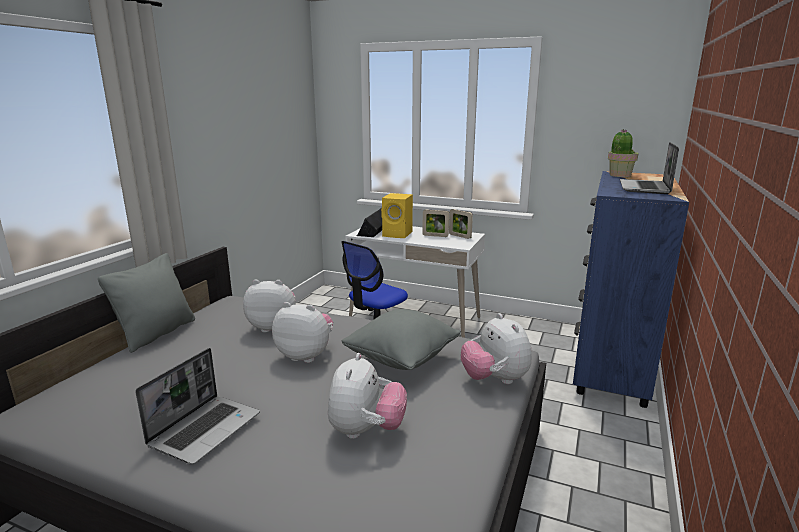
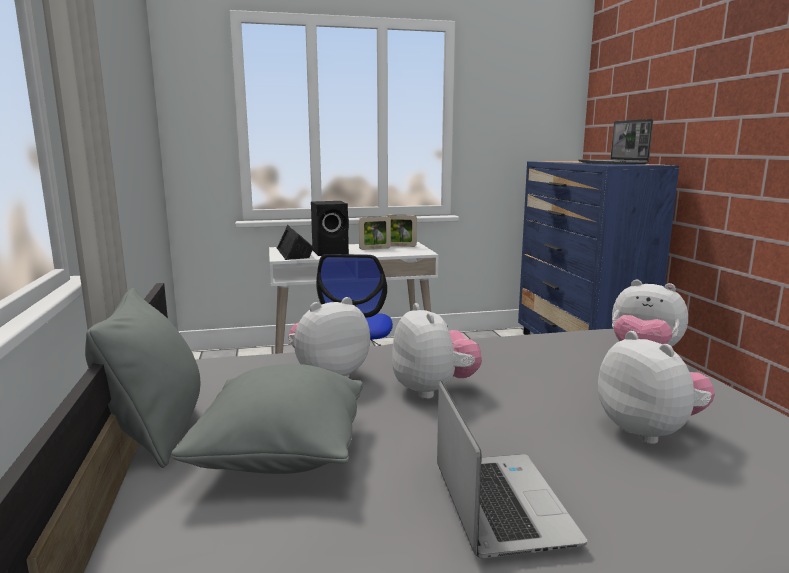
camera: 35 degrees left, 5 degrees down
plush toy [272,302,333,363] -> plush toy turned 90 degrees clockwise [392,303,482,399]
grey pillow [342,309,461,370] -> grey pillow moved to [171,364,363,474]
yellow speaker [381,193,413,238] -> black speaker [311,201,349,256]
potted plant [608,129,638,177] -> none

